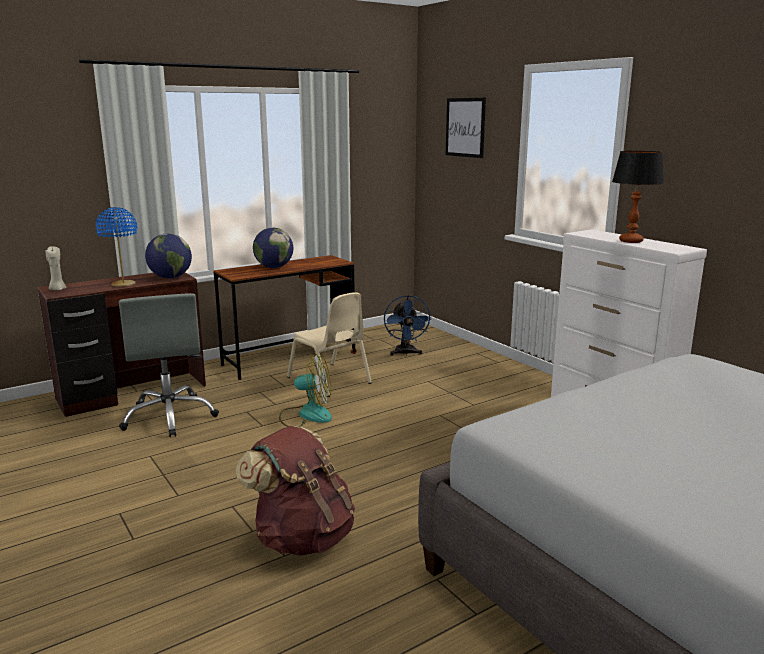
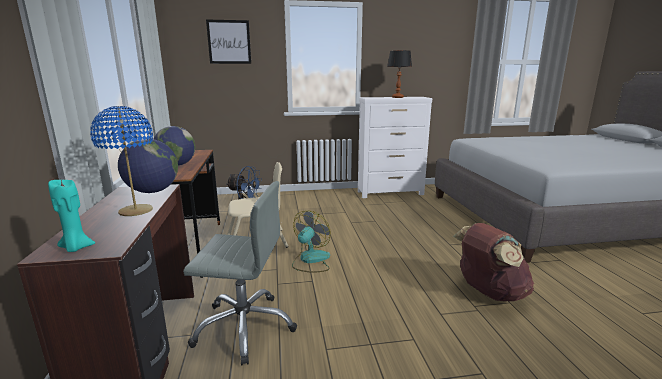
camera: 65 degrees left, 0 degrees up
beige candle [46,246,67,290] -> turquoise candle [48,180,95,252]

